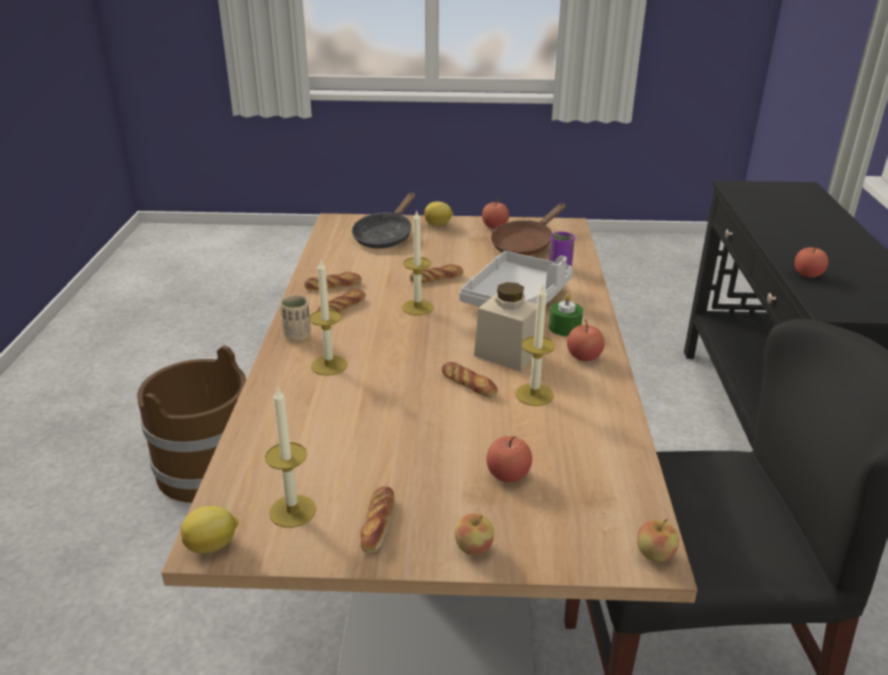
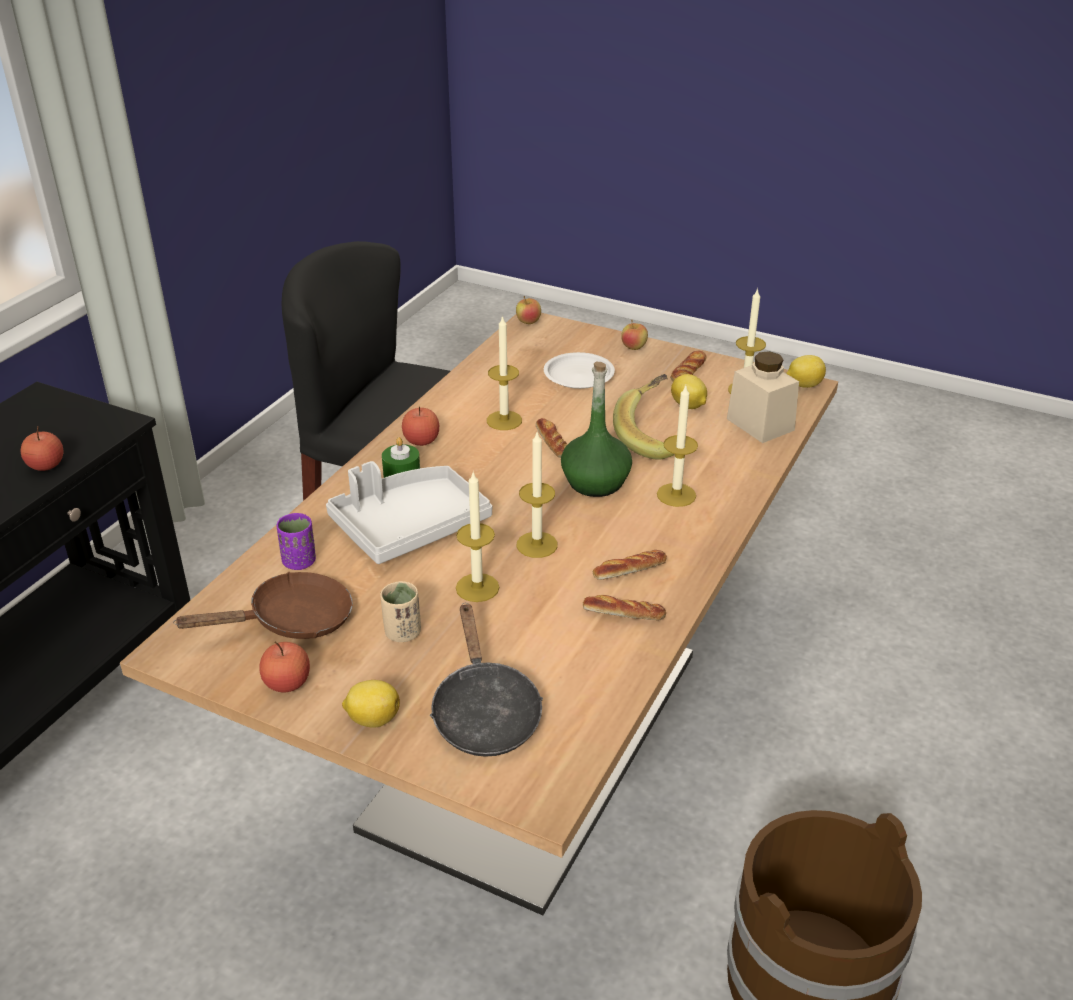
camera: 155 degrees left, 5 degrees up
beige cup [280,295,311,341] -> beige cup moved to [380,581,421,642]
black frying pan [352,193,415,249] -> black frying pan turned 120 degrees clockwise [430,603,543,757]
bread [410,264,464,283] -> candle [456,471,499,602]
beige jar [474,282,537,372] -> beige jar moved to [727,351,799,443]
apple [486,436,532,482] -> white plate [544,352,615,389]
none -> green bottle [561,362,632,497]
none -> banana [613,374,675,460]
none -> lemon [671,374,707,409]

